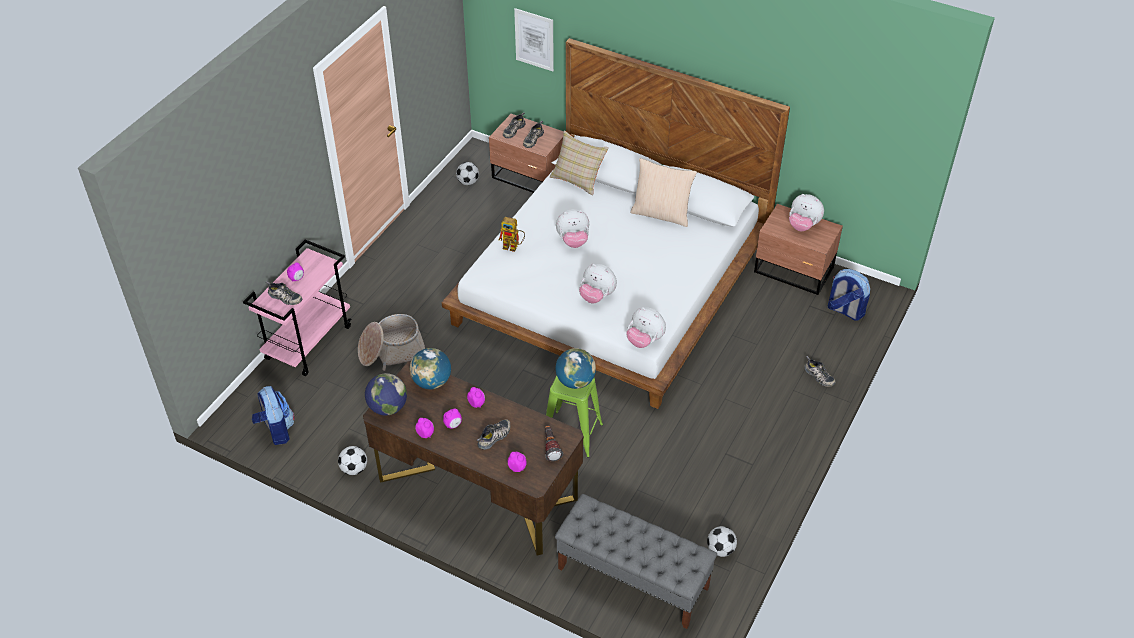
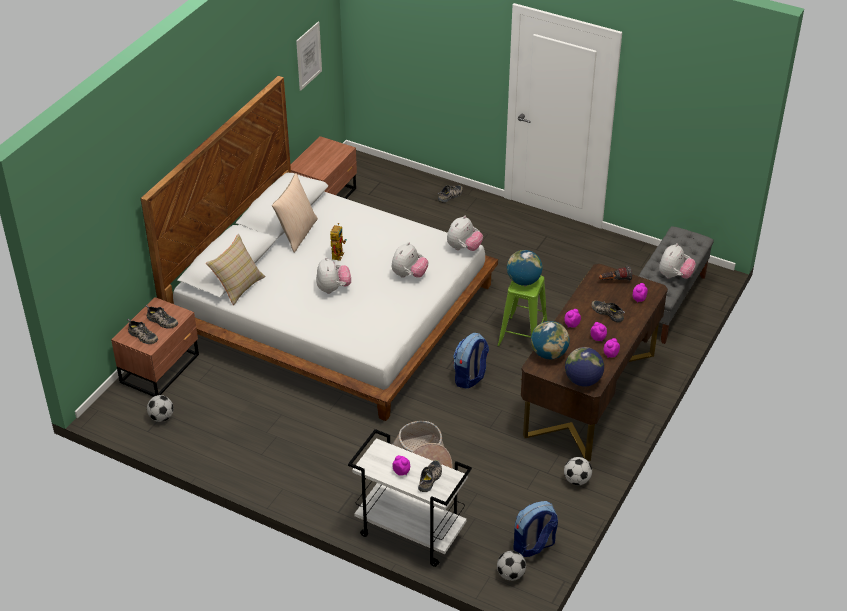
camera: 90 degrees left, 5 degrees down
pink cart [243,240,351,376] -> white cart [348,429,472,567]
toy robot [499,217,525,252] -> toy robot moved to [330,223,347,261]
picture [514,8,554,71] -> picture moved to [296,22,322,91]
football [707,526,737,557] -> football moved to [497,551,526,581]
plush toy [789,194,824,231] -> plush toy moved to [659,243,696,279]
backpack [828,269,870,320] -> backpack moved to [453,333,489,389]

